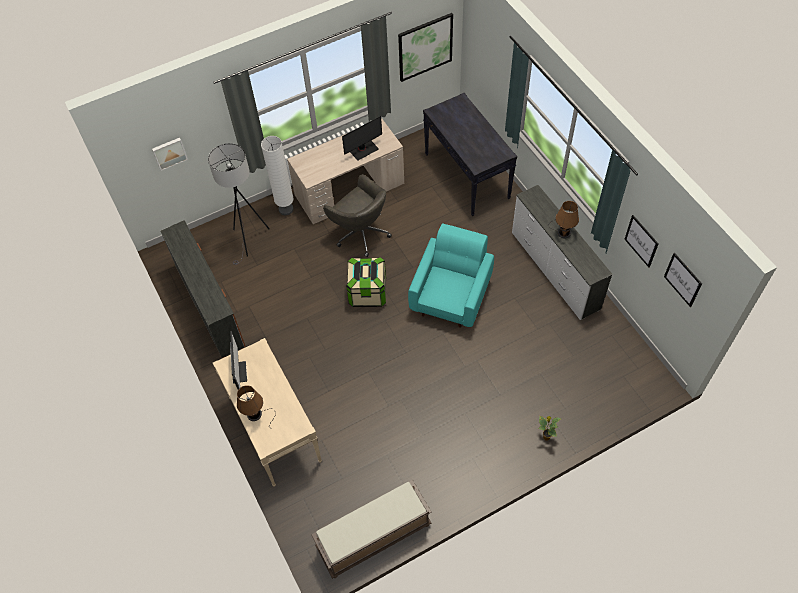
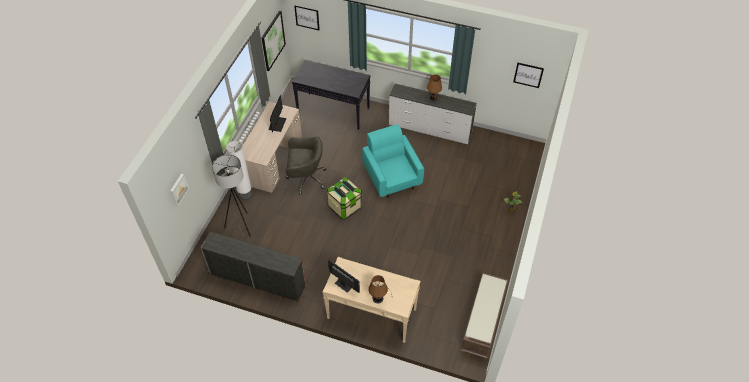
camera: 45 degrees left, 5 degrees down
picture [624,215,659,267] -> picture moved to [294,5,320,30]

